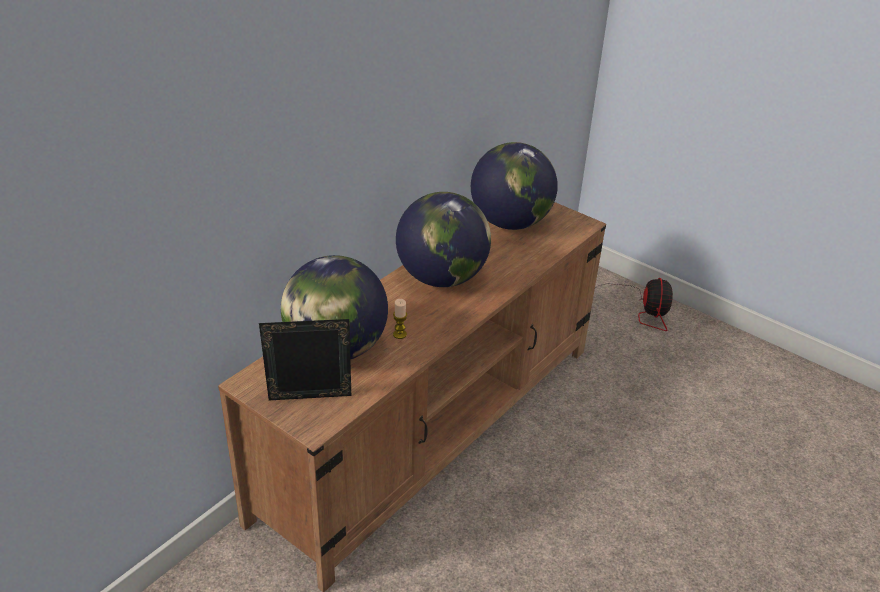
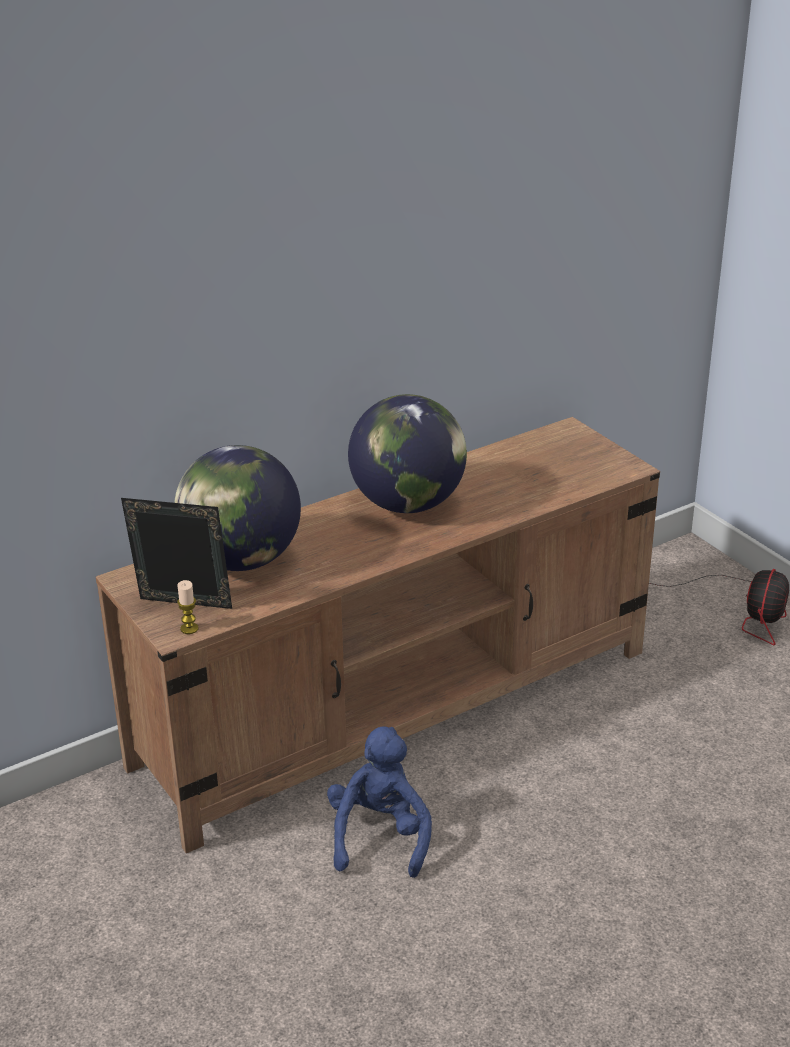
camera: 20 degrees right, 5 degrees down
candle [393,299,407,339] -> candle moved to [177,580,199,634]
globe [471,142,558,230] -> none
none -> blue plush toy [327,727,432,878]

